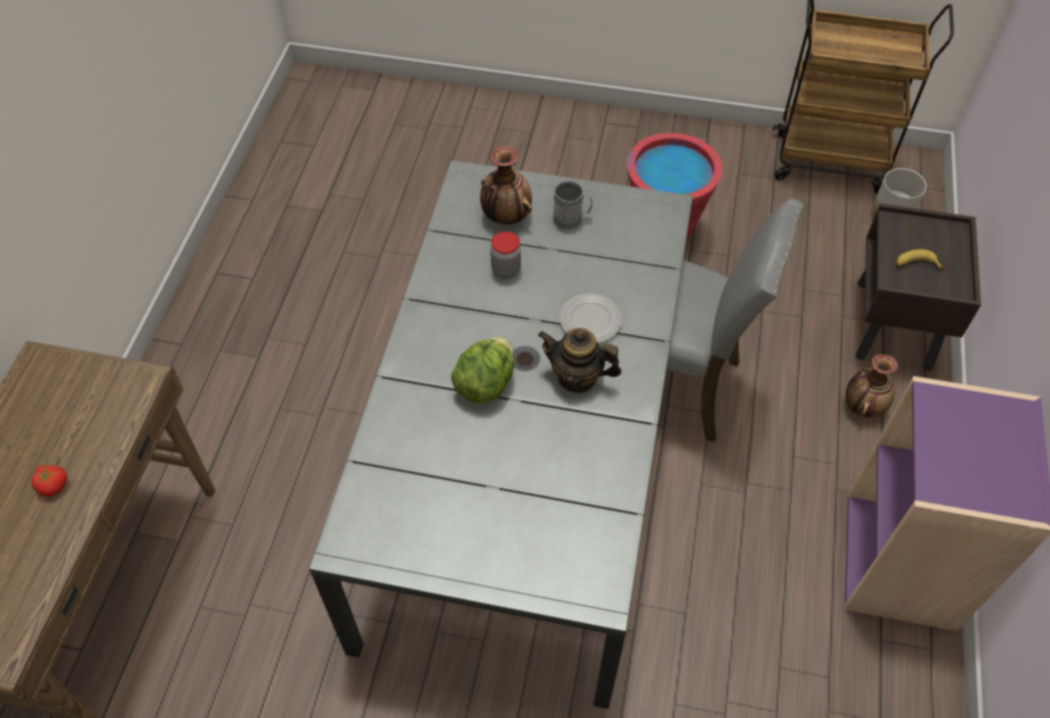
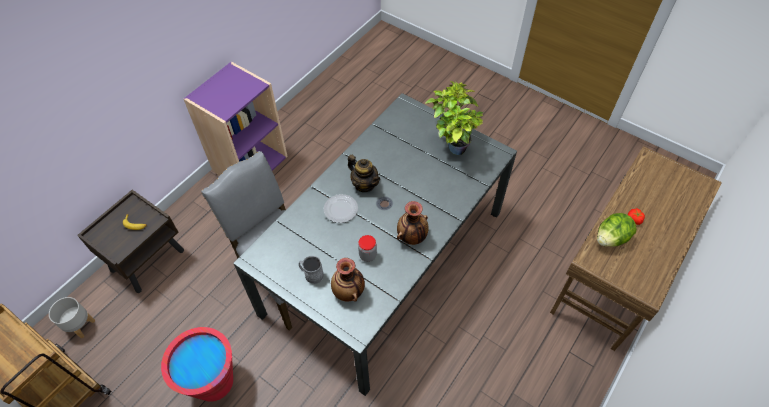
camera: 155 degrees left, 0 degrees up
lettuce [451,337,514,404] -> lettuce moved to [597,213,637,247]
vase [846,354,898,418] -> vase moved to [397,201,429,245]
none -> potted plant [426,81,484,155]

